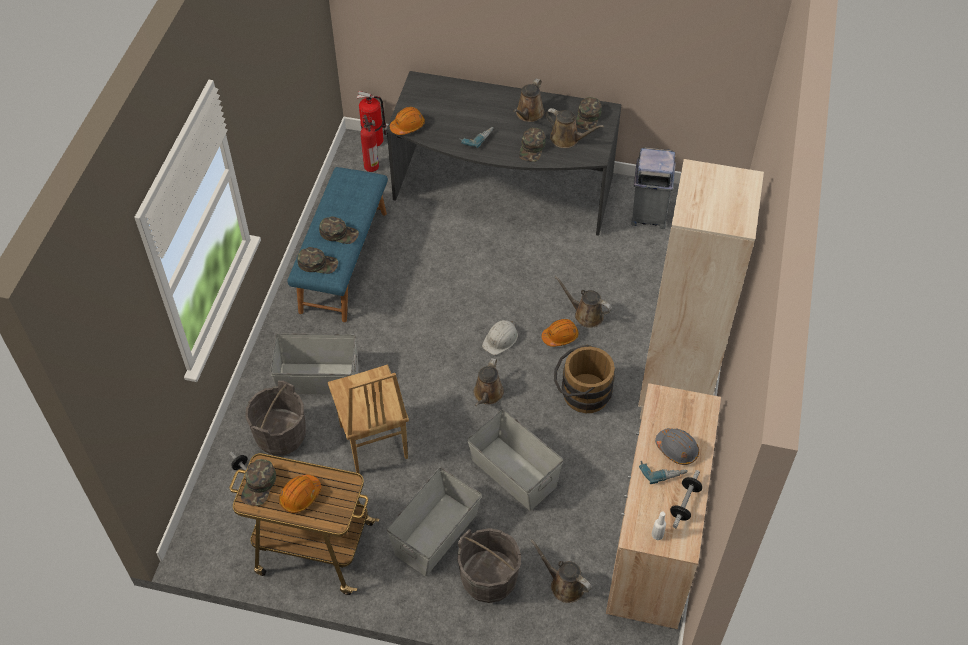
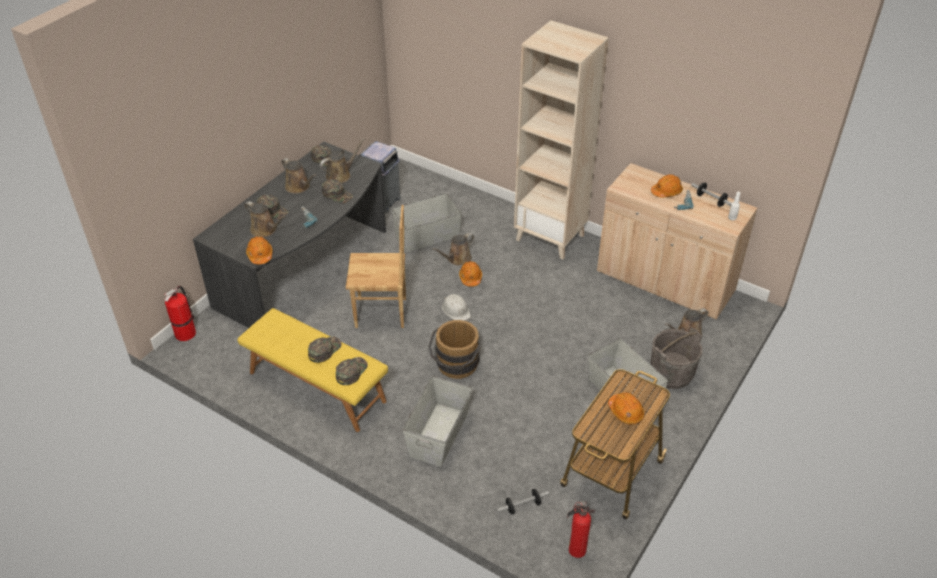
camera: 70 degrees left, 10 degrees down
green cap [241,459,276,506] -> green cap moved to [256,195,288,220]
grey bucket [245,381,306,456] -> none
blue bench [287,167,388,322] -> yellow bench [238,308,388,432]
brown chair [328,364,409,474] -> brown chair moved to [346,205,406,328]
fire extinguisher [360,115,379,172] -> fire extinguisher moved to [567,501,595,558]
grey storage box [467,409,563,511] -> grey storage box moved to [392,193,462,253]
brown watering can [474,358,504,406] -> brown watering can moved to [244,201,286,237]
brown bucket [554,345,615,413] -> brown bucket moved to [428,320,480,379]
grey hard hat [655,428,699,465] -> orange hard hat [651,174,683,198]

